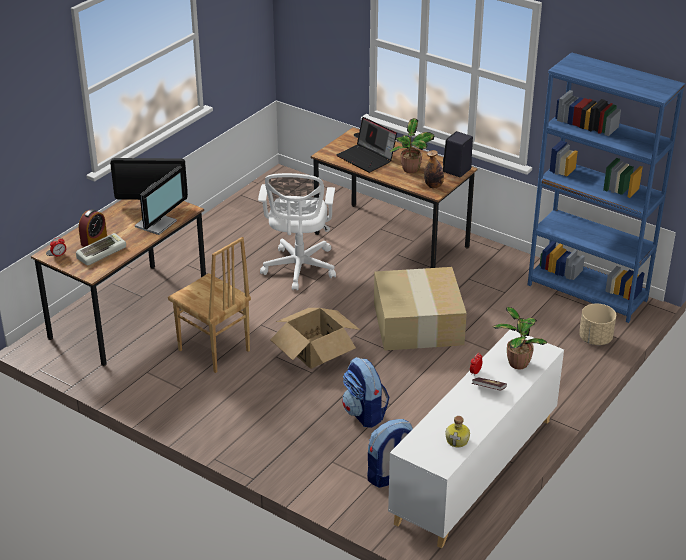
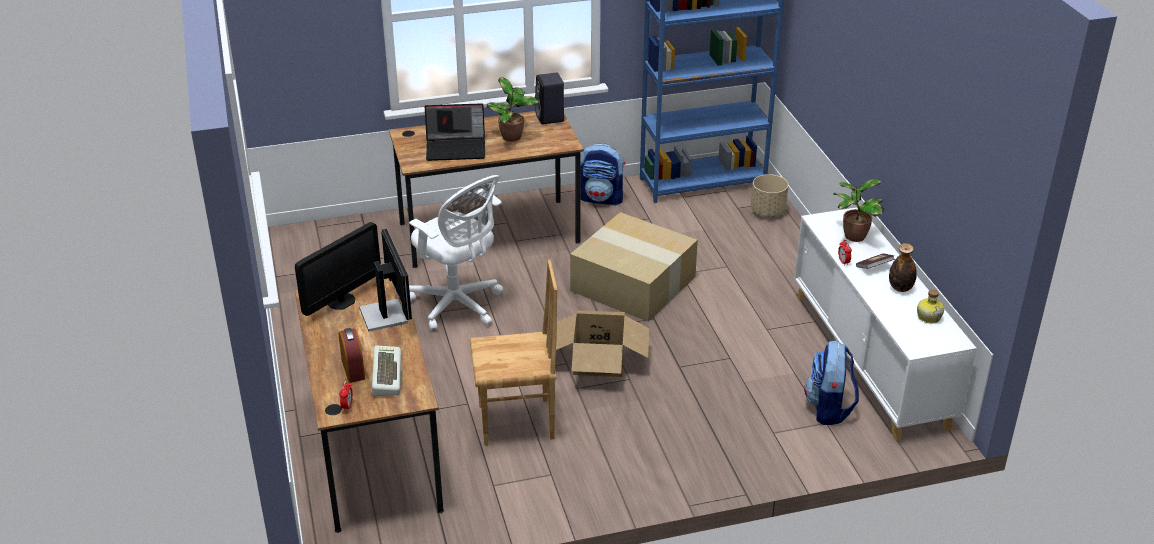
camera: 50 degrees left, 0 degrees up
backpack [342,357,390,428] -> backpack moved to [580,143,625,206]
bottle [424,150,444,188] -> bottle moved to [889,243,917,292]

